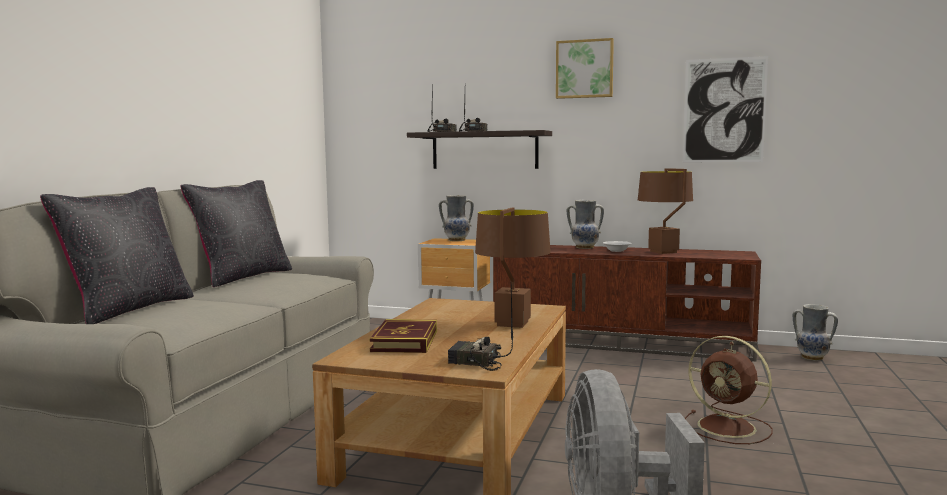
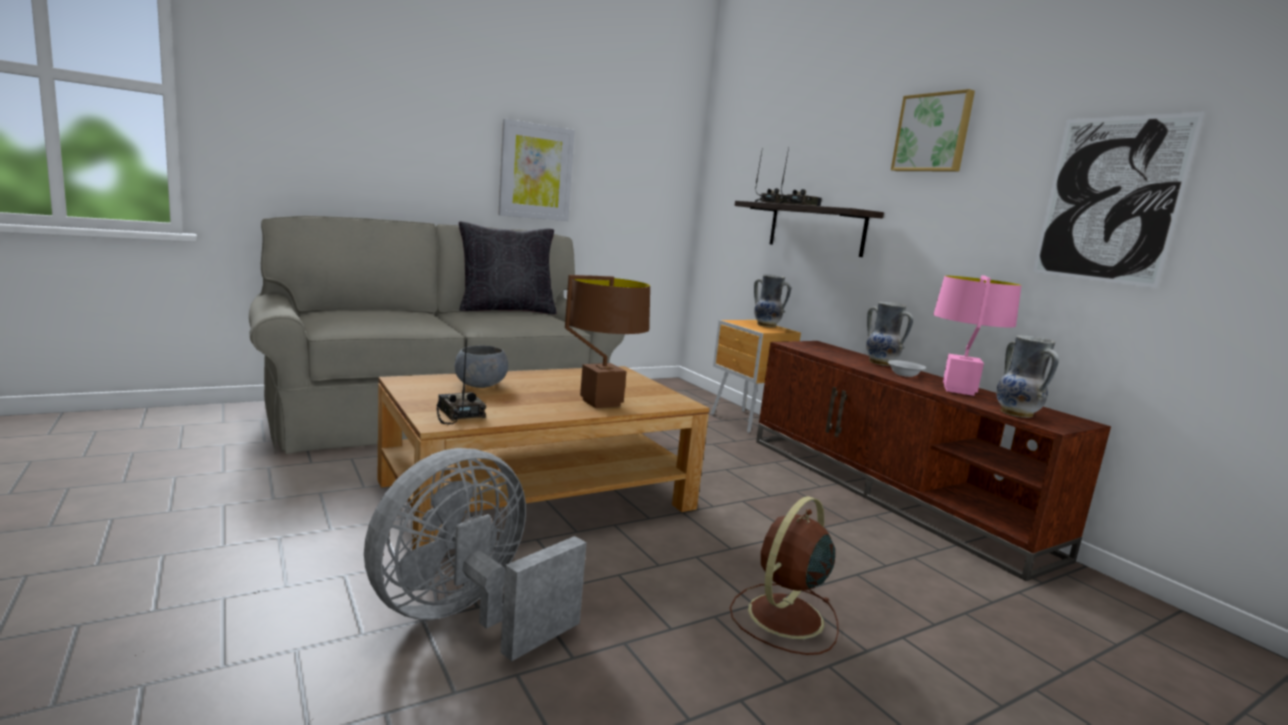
camera: 40 degrees right, 5 degrees up
black pillow [40,187,194,324] -> none
book [370,319,437,353] -> grey bowl [455,345,508,388]
brown table lamp [638,168,693,254] -> pink table lamp [933,275,1022,396]
brown fan [685,336,773,444] -> brown fan turned 45 degrees clockwise [730,496,839,655]
vase [793,304,838,361] -> vase moved to [997,335,1059,418]
none -> picture [498,119,575,221]

